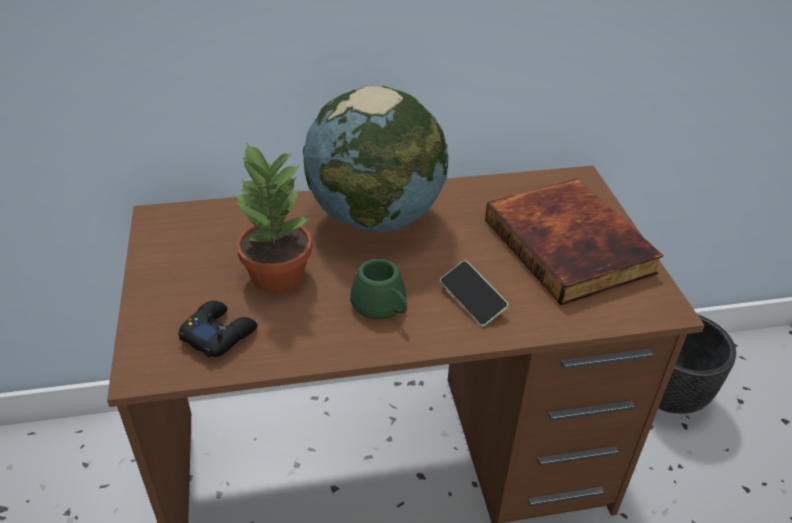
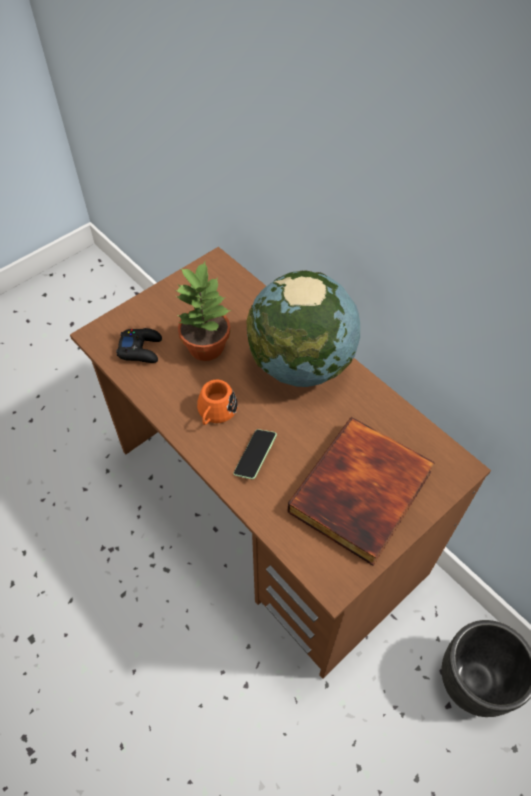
camera: 60 degrees right, 15 degrees up
green mug [350,259,407,319] -> orange mug [197,380,238,425]

